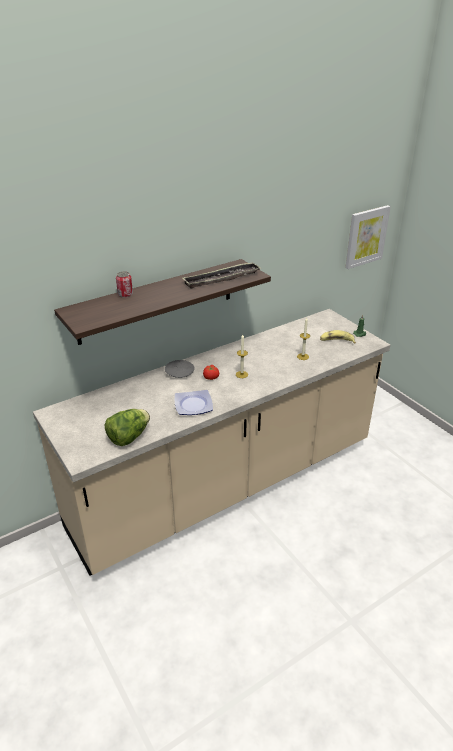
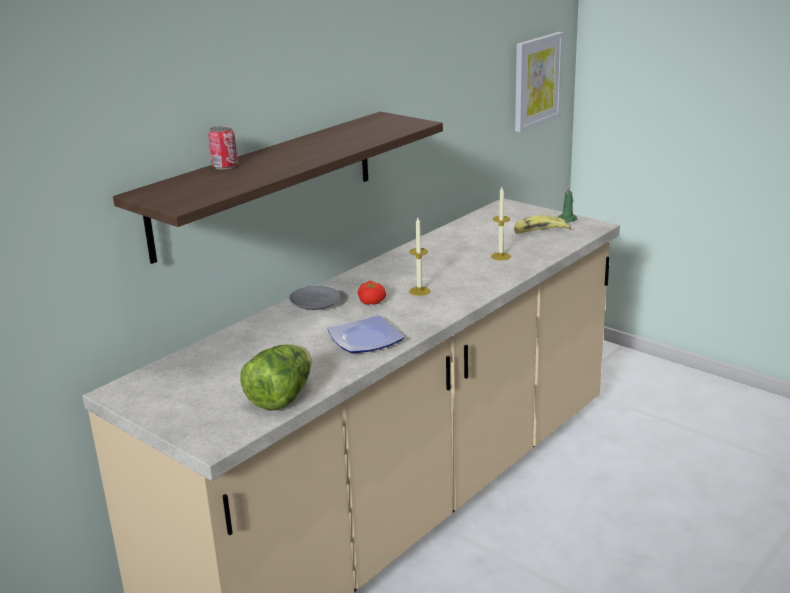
camera: 15 degrees left, 10 degrees down
tray [183,262,260,289] -> none

